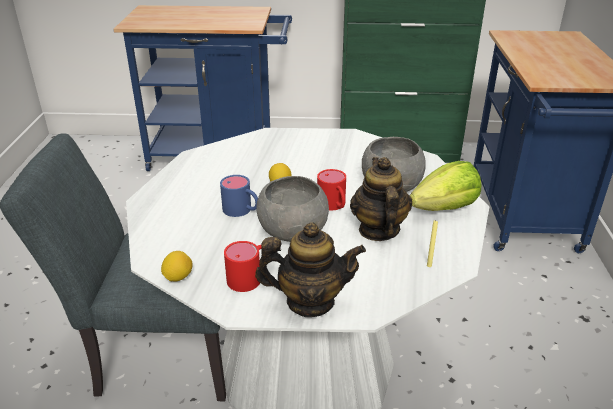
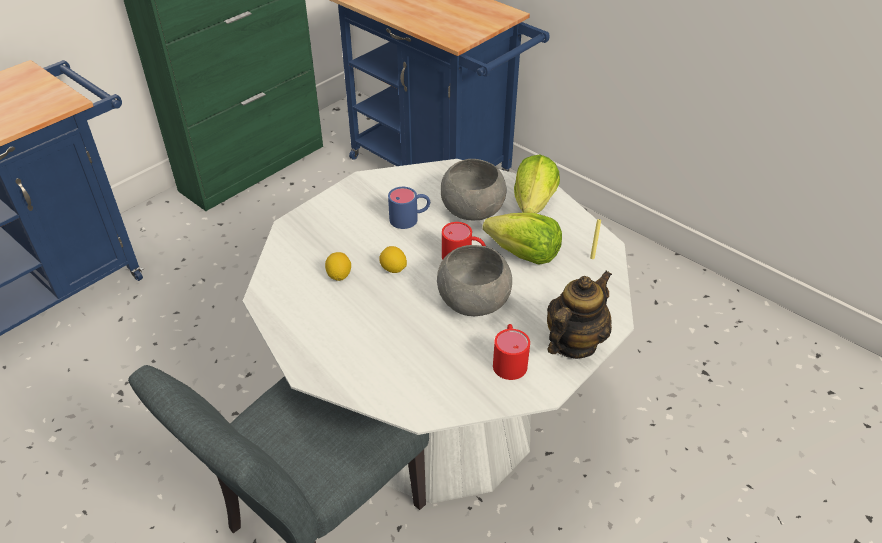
camera: 50 degrees left, 10 degrees up
lemon [161,251,192,281] -> lemon moved to [325,252,351,281]
blue mug [220,175,258,217] -> blue mug moved to [388,187,430,229]
teapot [350,157,412,241] -> lettuce [482,213,562,265]

